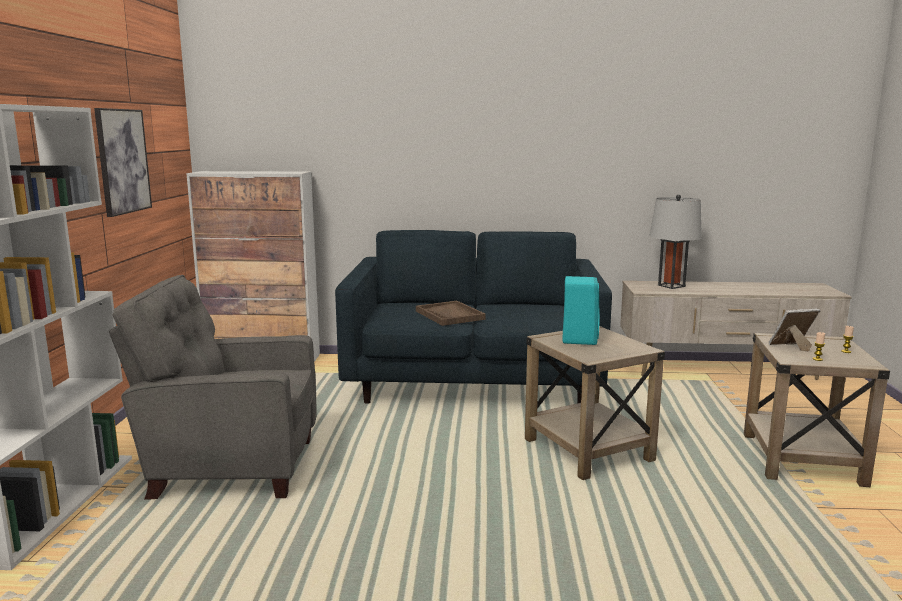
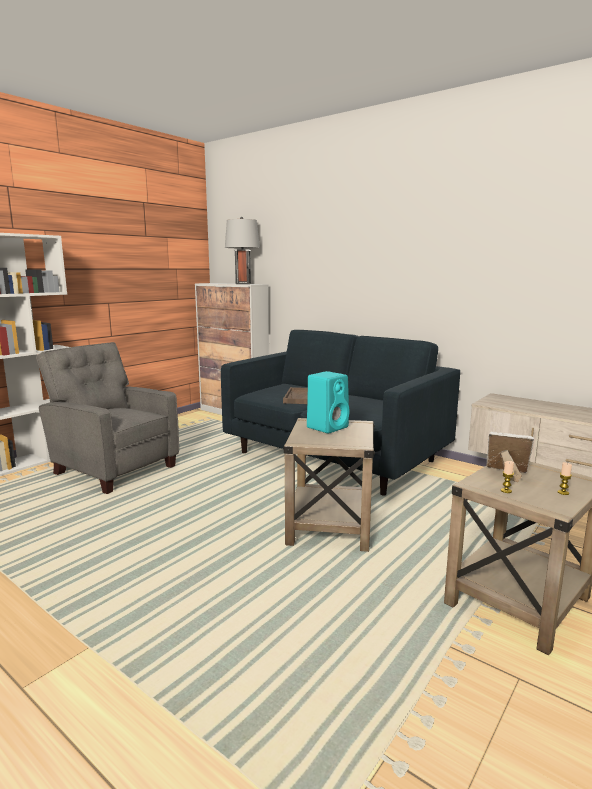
camera: 35 degrees right, 0 degrees up
picture [94,108,152,217] -> none
grey table lamp [649,194,702,289] -> grey table lamp moved to [225,217,260,284]

